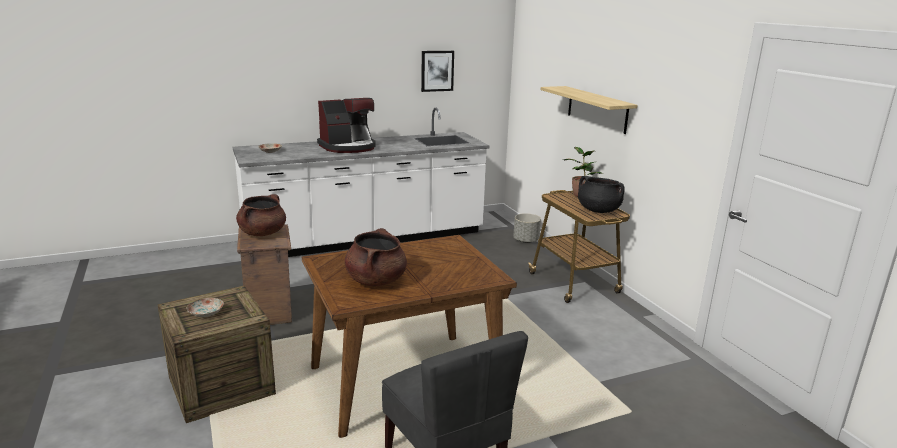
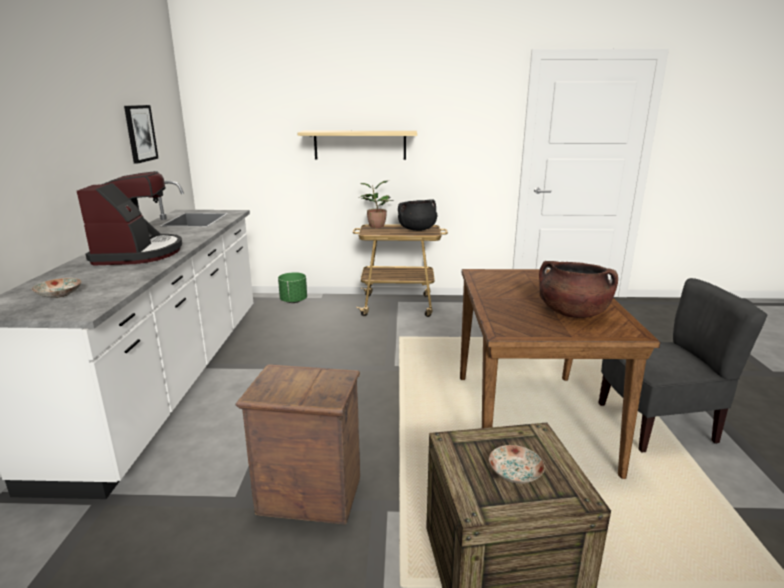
camera: 65 degrees left, 0 degrees up
brown cooking pot [236,194,286,236] -> none
grey planter [513,213,541,243] -> green planter [278,272,307,303]

